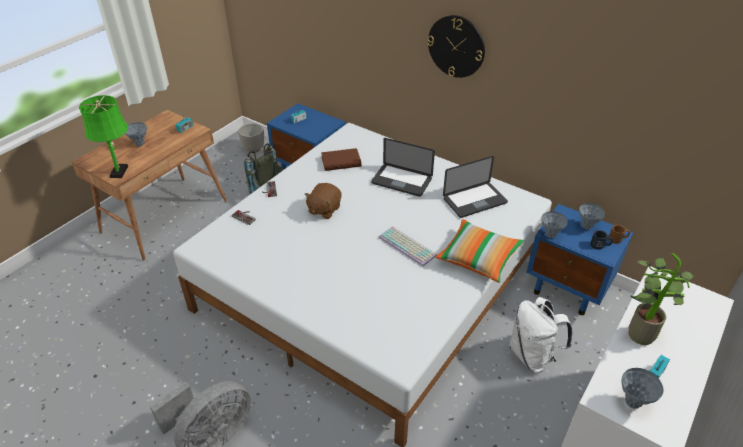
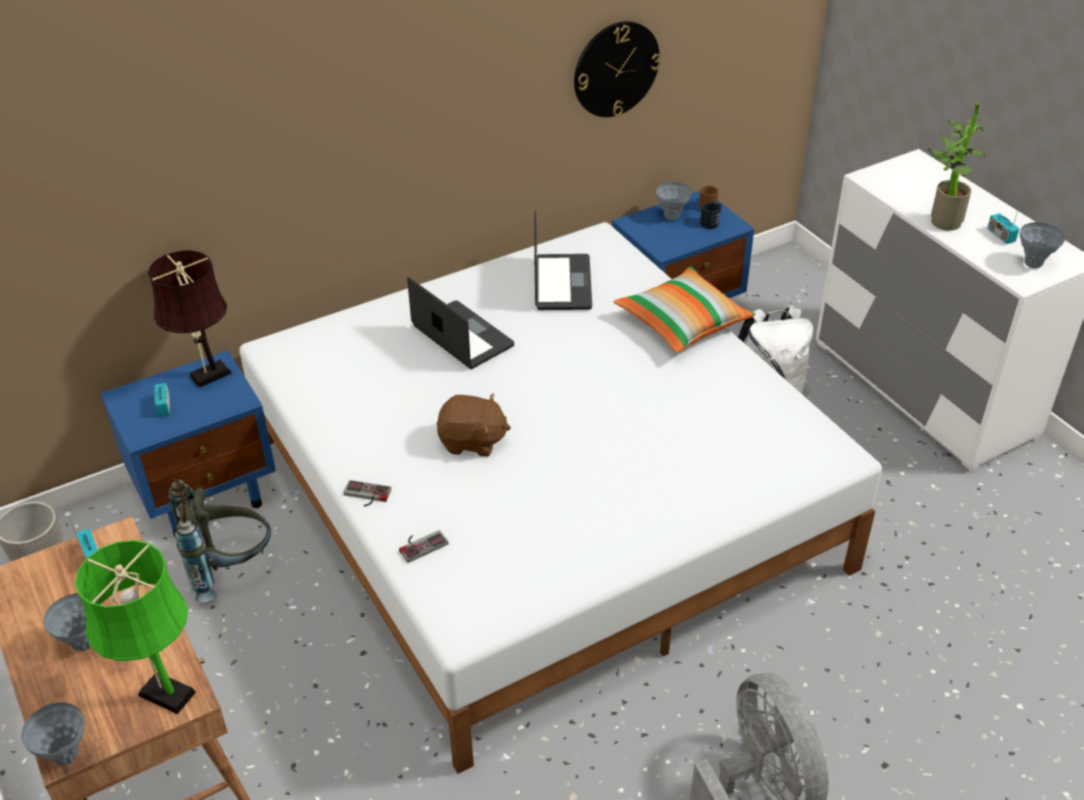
camera: 65 degrees left, 0 degrees up
brown plush toy [304,183,341,219] -> brown plush toy turned 45 degrees counterclockwise [437,393,511,457]
brown book [321,148,361,171] -> none
laptop [371,138,435,197] -> laptop turned 90 degrees counterclockwise [407,277,514,369]
keyboard [378,226,437,267] -> none
wall clock [427,15,485,78] -> wall clock moved to [574,21,661,117]
grey vase [541,211,568,238] -> grey vase moved to [21,702,85,765]
none -> brown table lamp [148,250,232,388]

